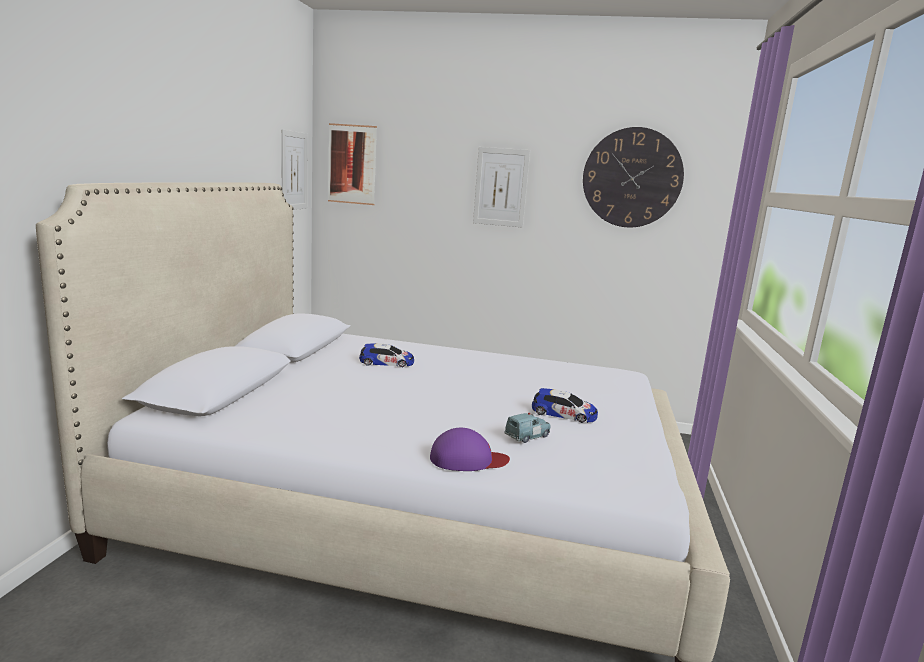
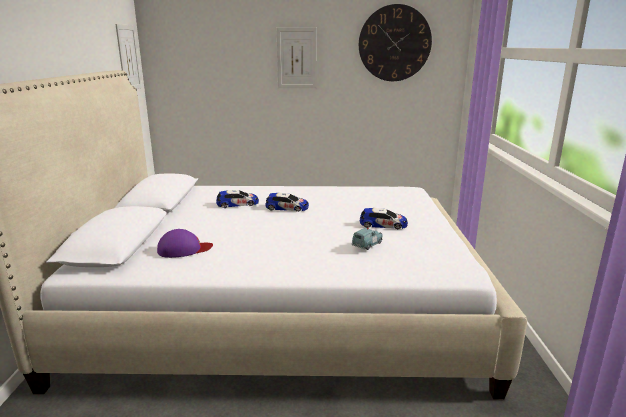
camera: 10 degrees left, 5 degrees up
picture [328,123,377,205] -> none
purple cap [430,428,510,471] -> purple cap moved to [157,229,213,258]
none -> toy car [265,193,309,212]

